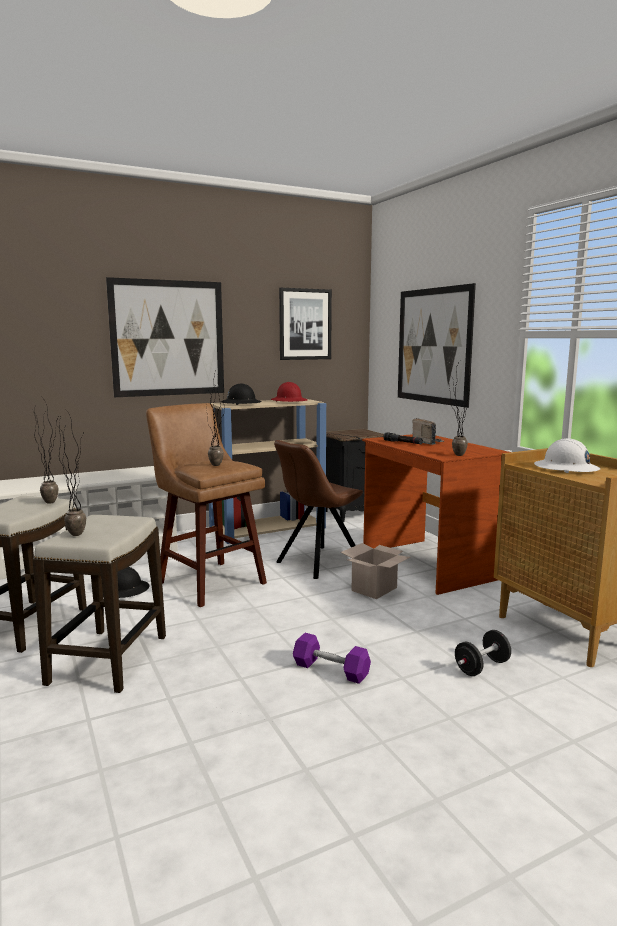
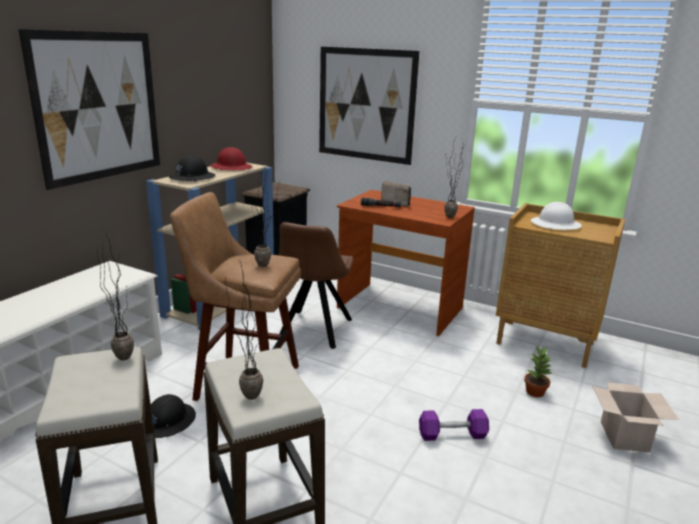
camera: 35 degrees left, 10 degrees up
picture [279,288,332,360] -> none
cardboard box [341,543,410,599] -> cardboard box moved to [592,382,678,453]
black dumbbell [455,630,511,676] -> potted plant [524,346,552,397]

